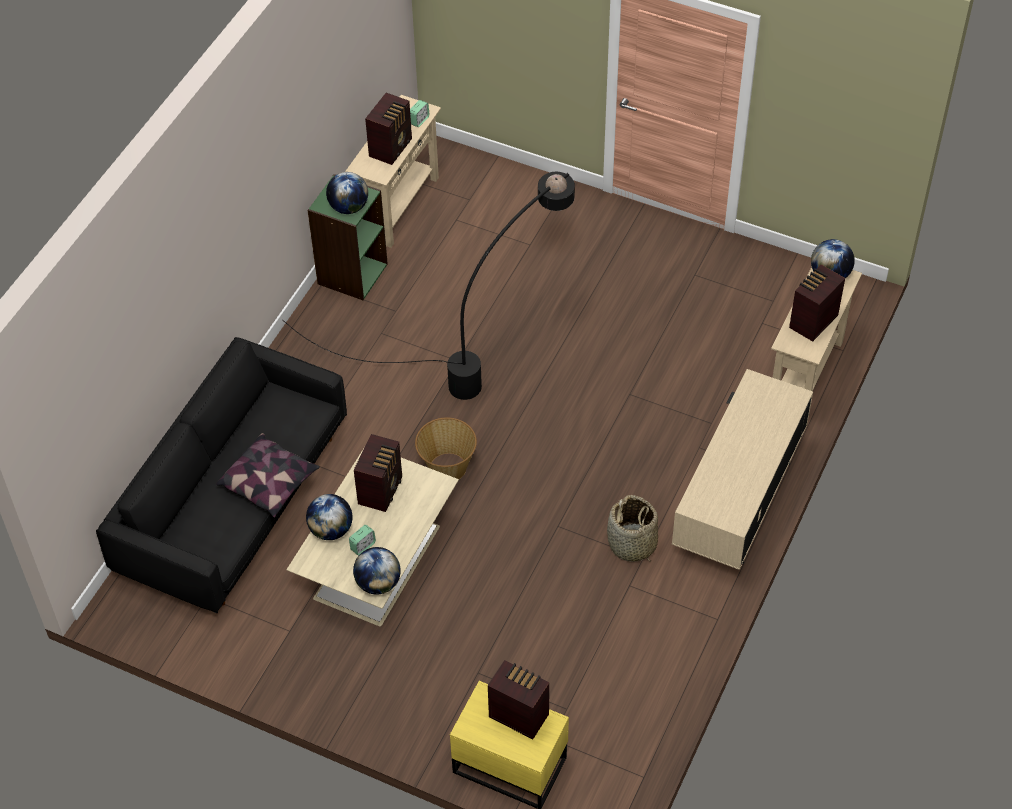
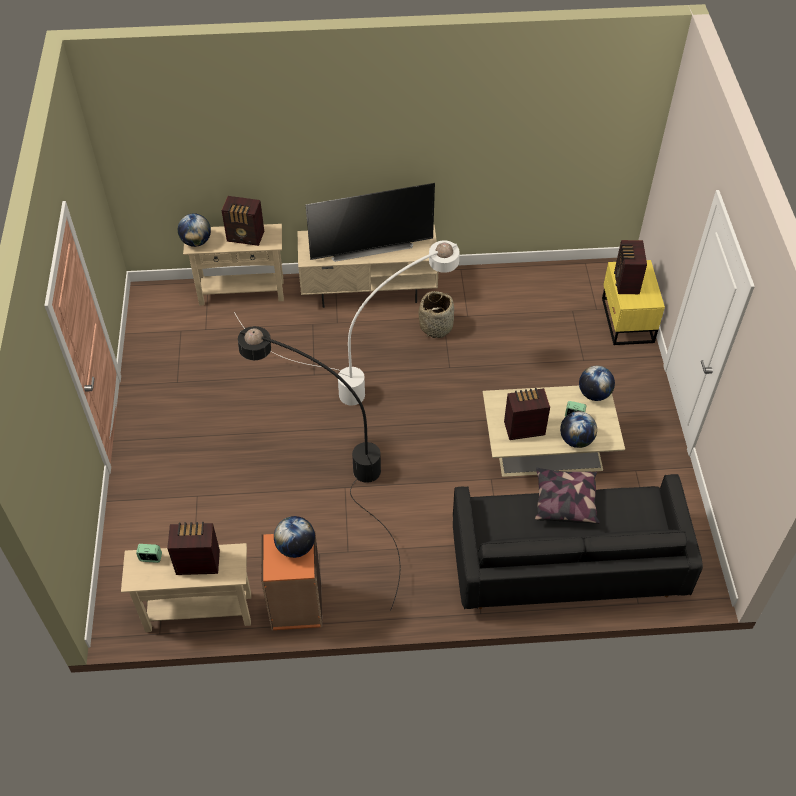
camera: 120 degrees left, 0 degrees up
green bookcase [308,174,388,300] -> orange bookcase [261,531,322,631]
basket [415,418,477,479] -> none
none -> white floor lamp [234,240,460,405]
none -> television [306,183,435,262]

